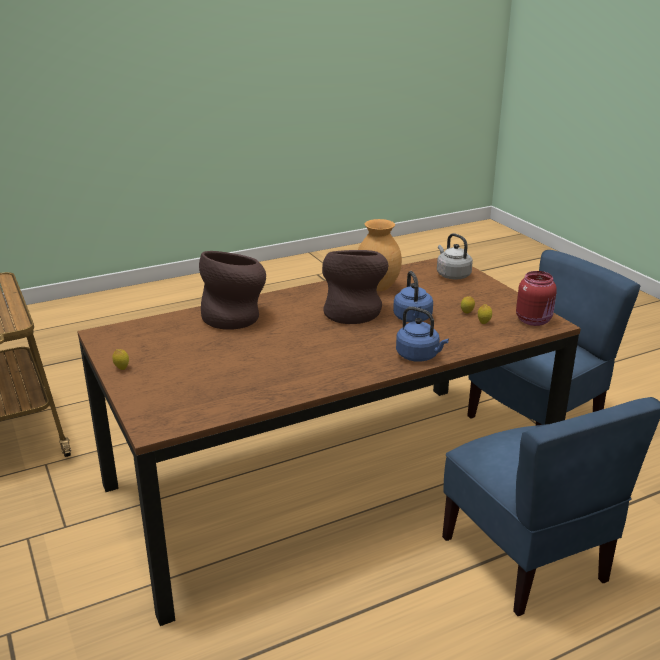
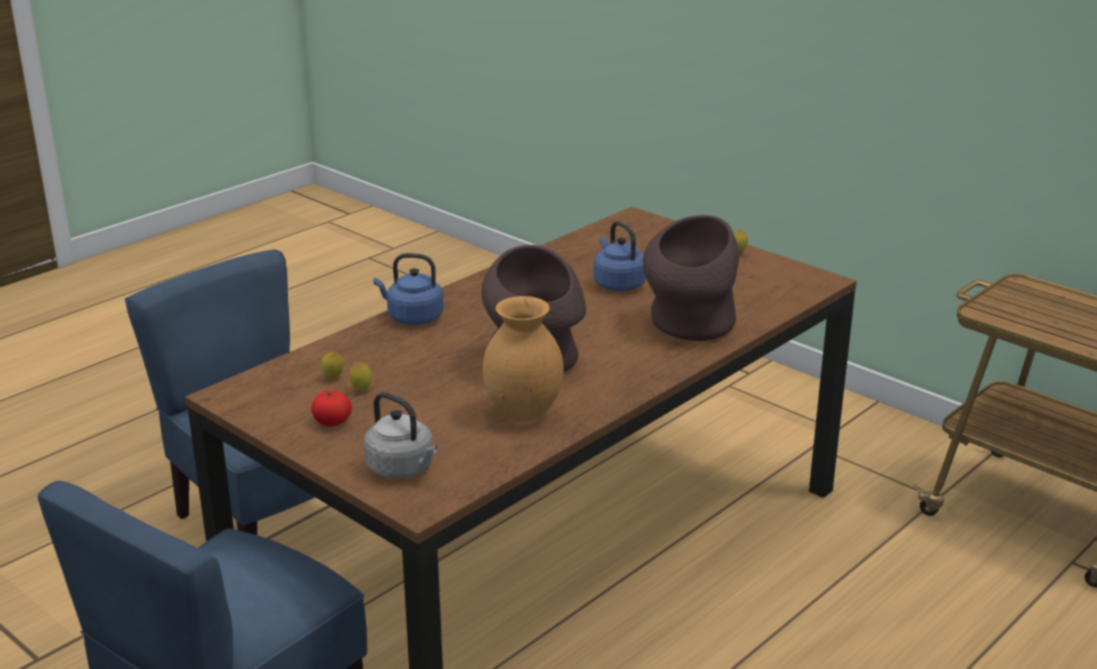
camera: 160 degrees right, 0 degrees up
blue kettle [393,271,433,322] -> blue kettle moved to [594,221,646,291]
red jar [516,271,557,326] -> none
none -> tomato [311,390,352,427]

